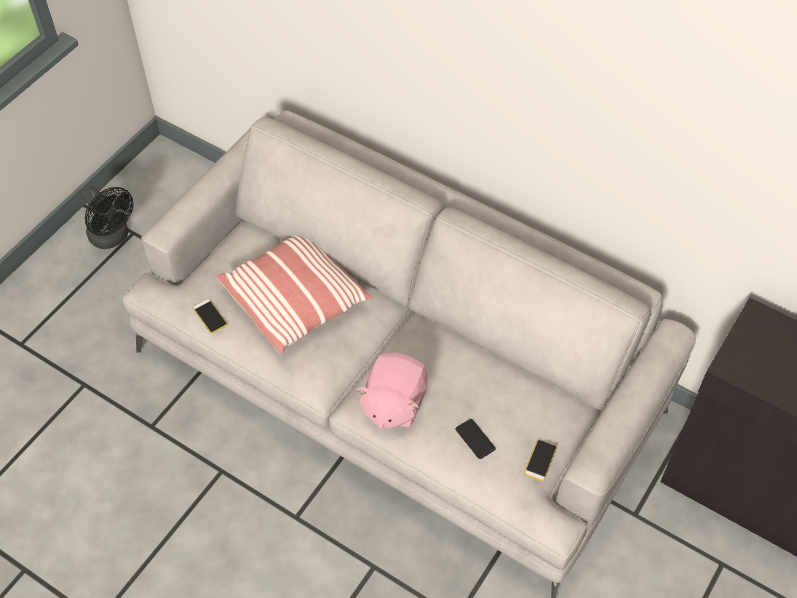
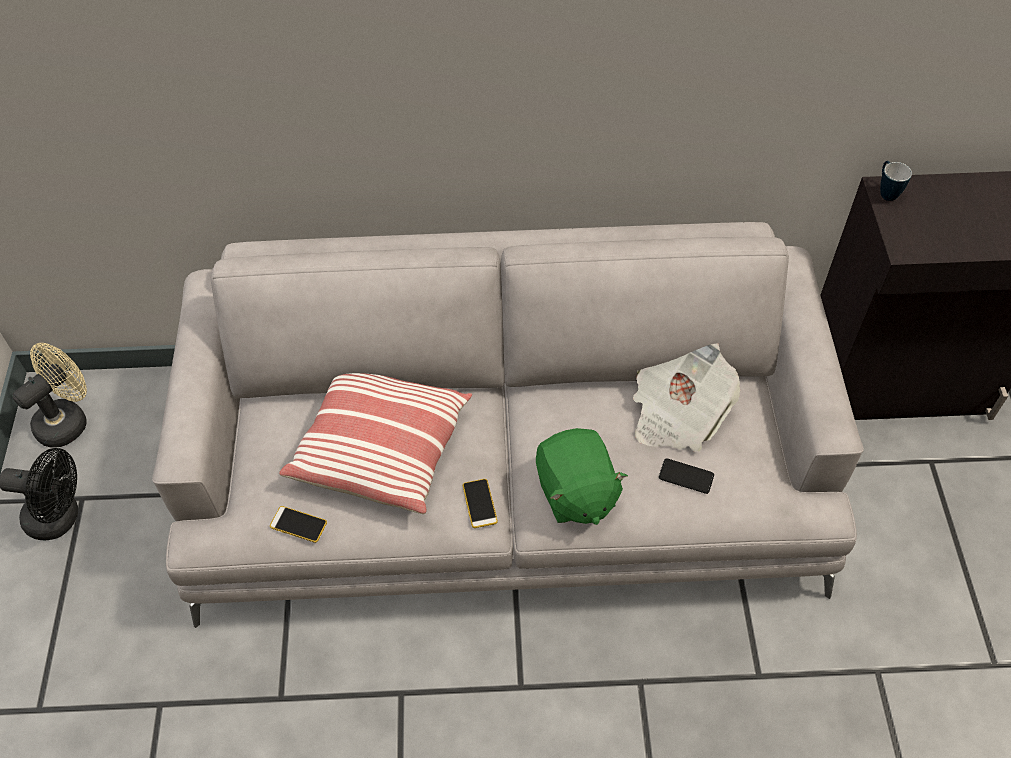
camera: 35 degrees left, 0 degrees up
pink plush toy [356,352,428,429] -> green plush toy [536,428,628,525]
phone [524,440,557,482] -> phone moved to [463,479,498,528]
none -> beige fan [13,343,87,448]
none -> newspaper [633,343,740,452]
none -> mug [880,161,912,201]

